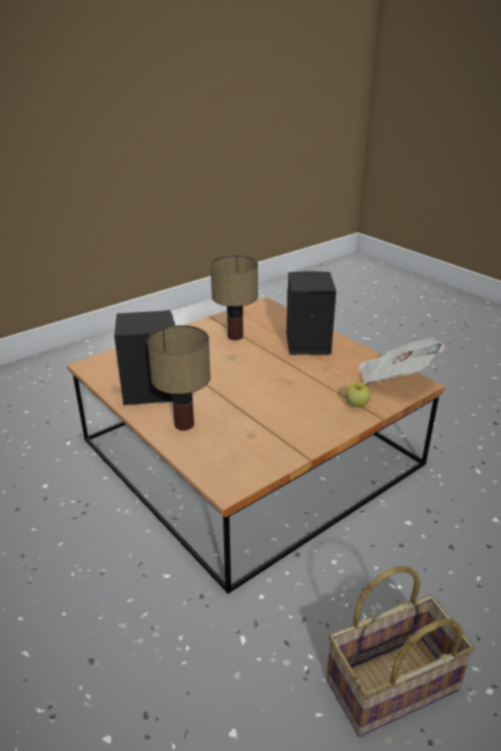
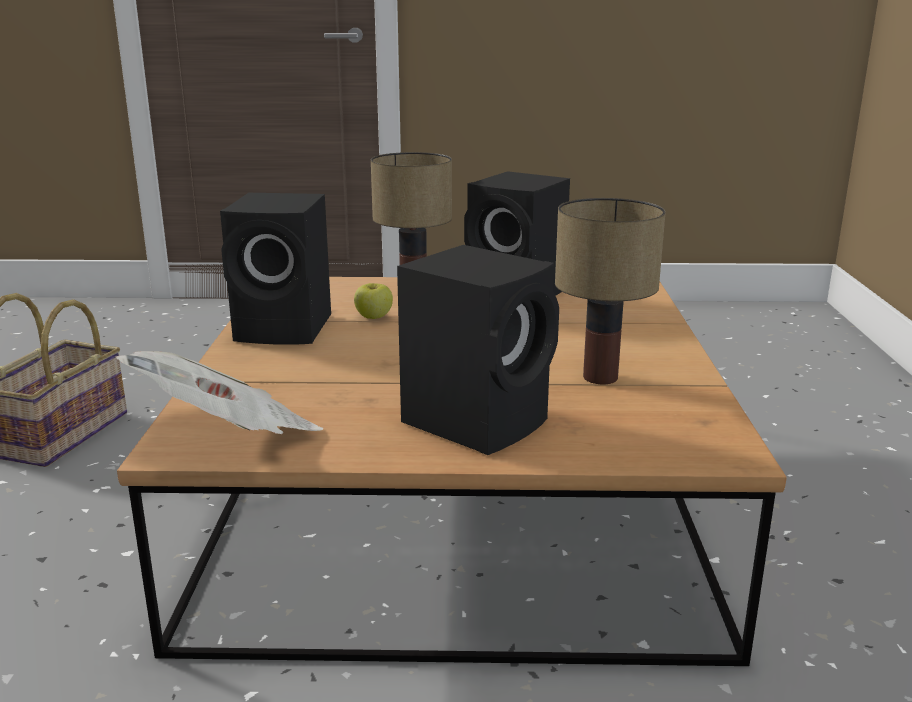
camera: 130 degrees right, 10 degrees down
apple [345,383,371,407] -> apple moved to [354,283,393,319]
none -> black speaker [220,193,331,345]

